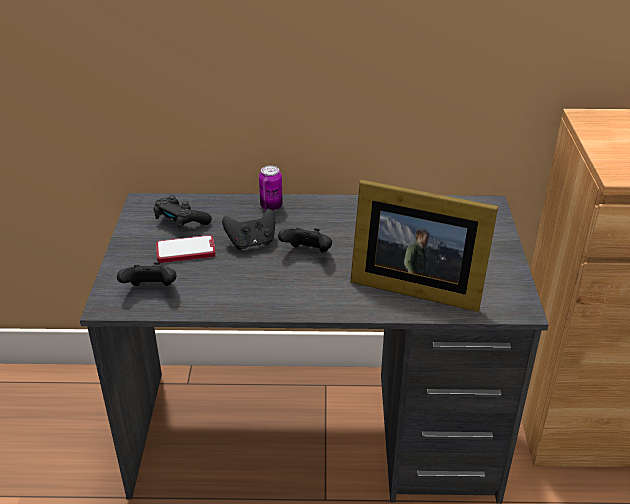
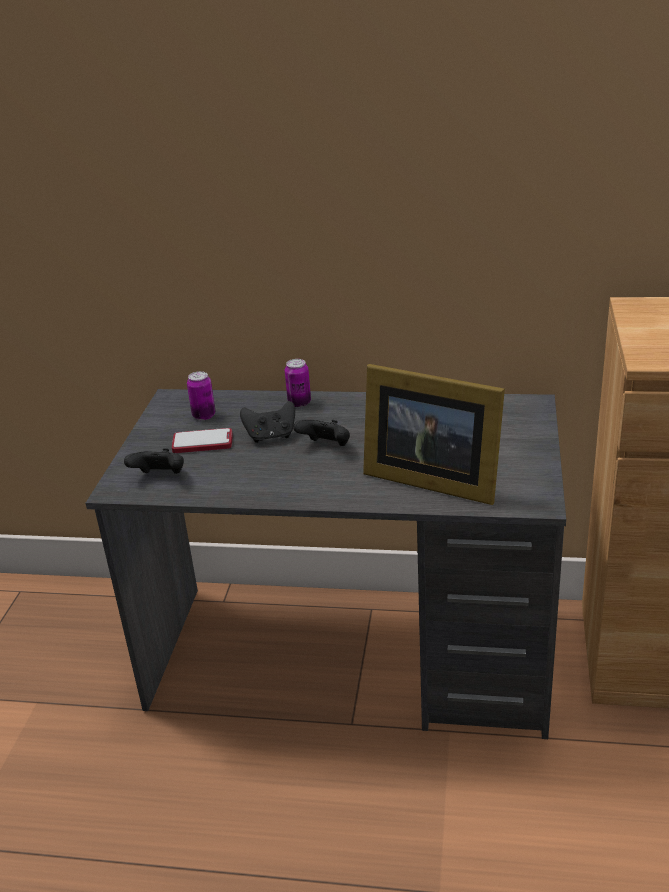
camera: 10 degrees right, 5 degrees down
black game controller [153,195,212,230] -> can [187,371,215,420]

